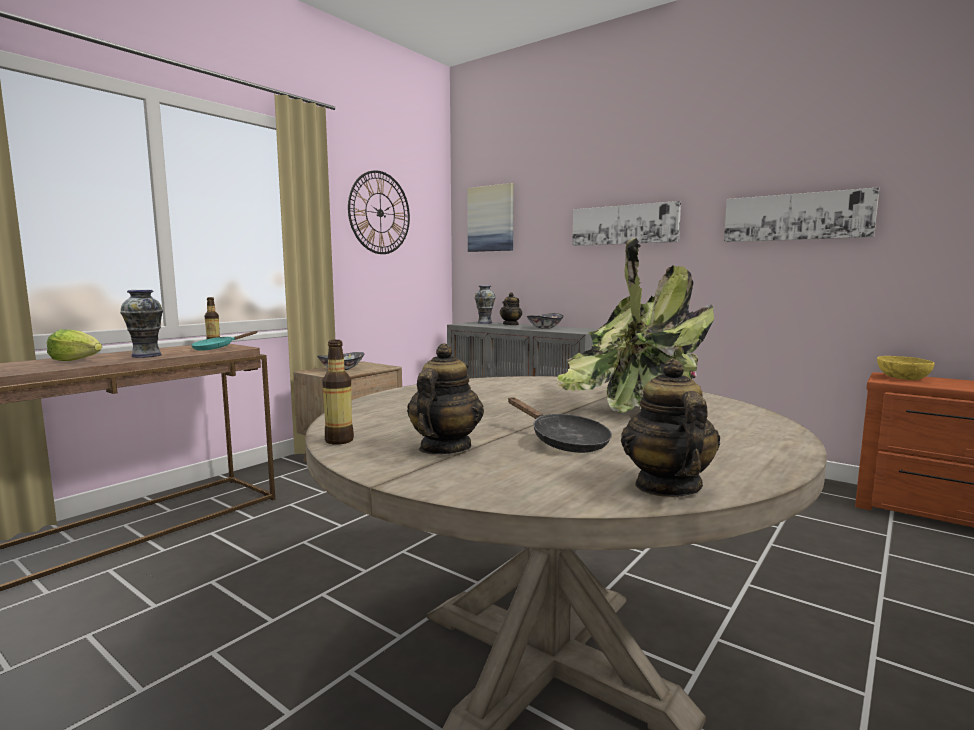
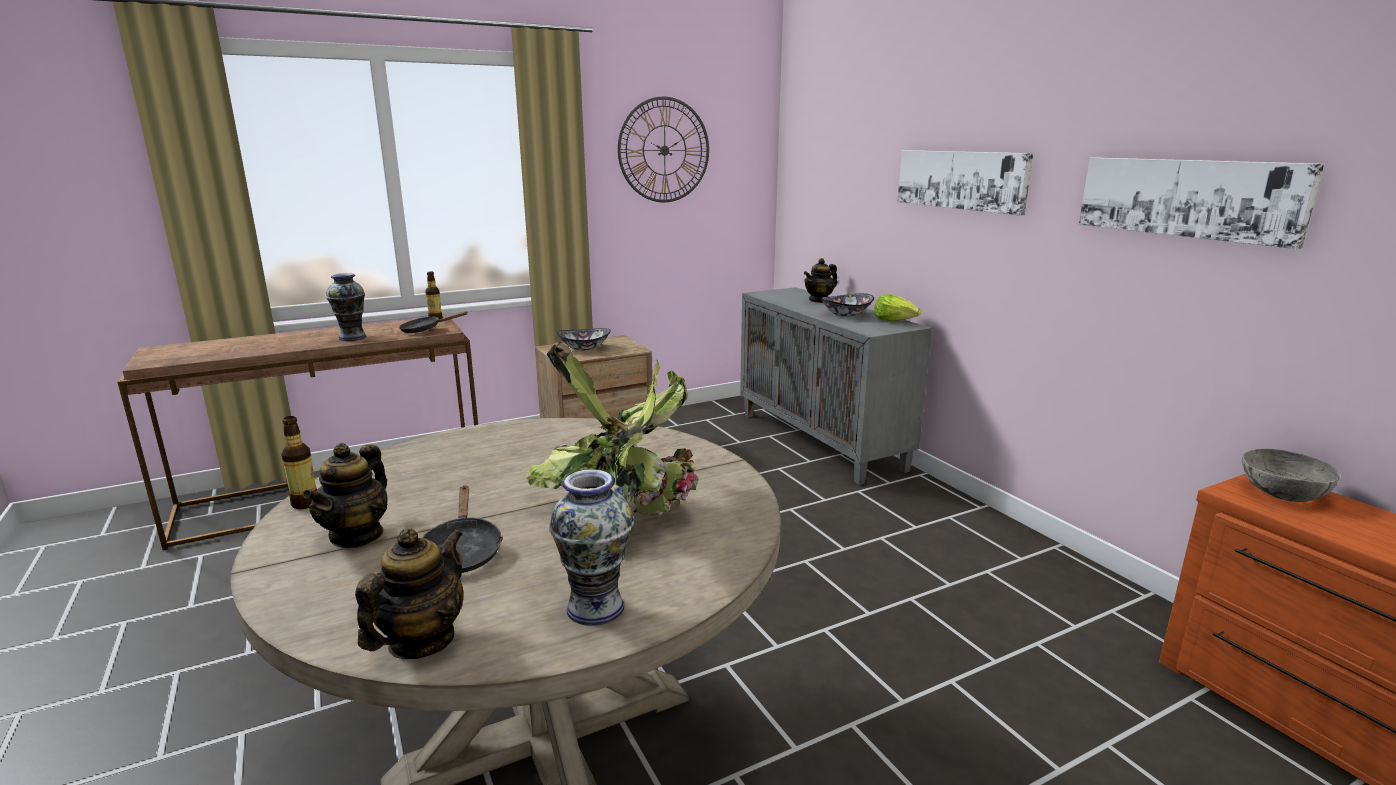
camera: 25 degrees right, 10 degrees up
lettuce [47,329,102,361] -> lettuce moved to [874,294,921,321]
turquoise frying pan [191,331,257,351] -> black frying pan [399,311,468,333]
teapot [407,343,484,454] -> teapot turned 150 degrees clockwise [303,443,388,548]
picture [467,183,514,252] -> none
vase [475,285,496,324] -> vase moved to [549,469,634,626]
yellow bowl [877,356,935,380] -> grey bowl [1242,449,1339,502]

